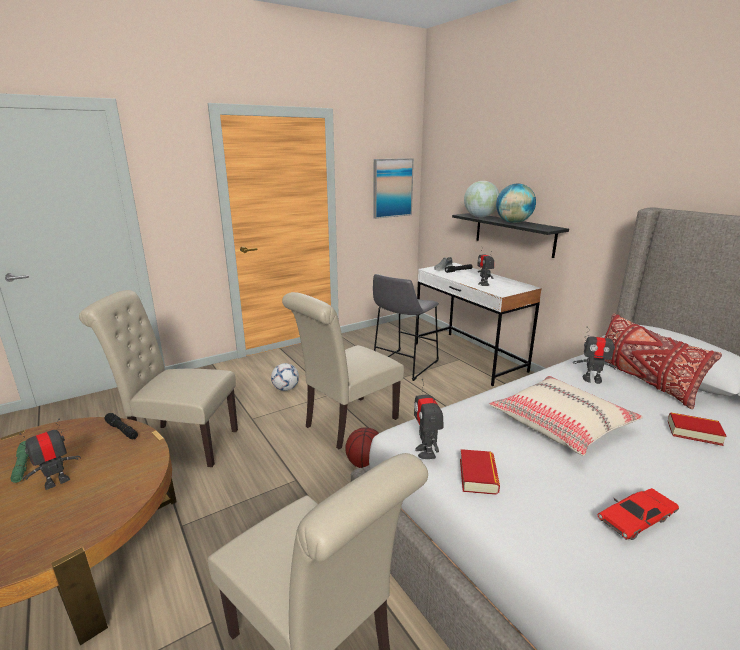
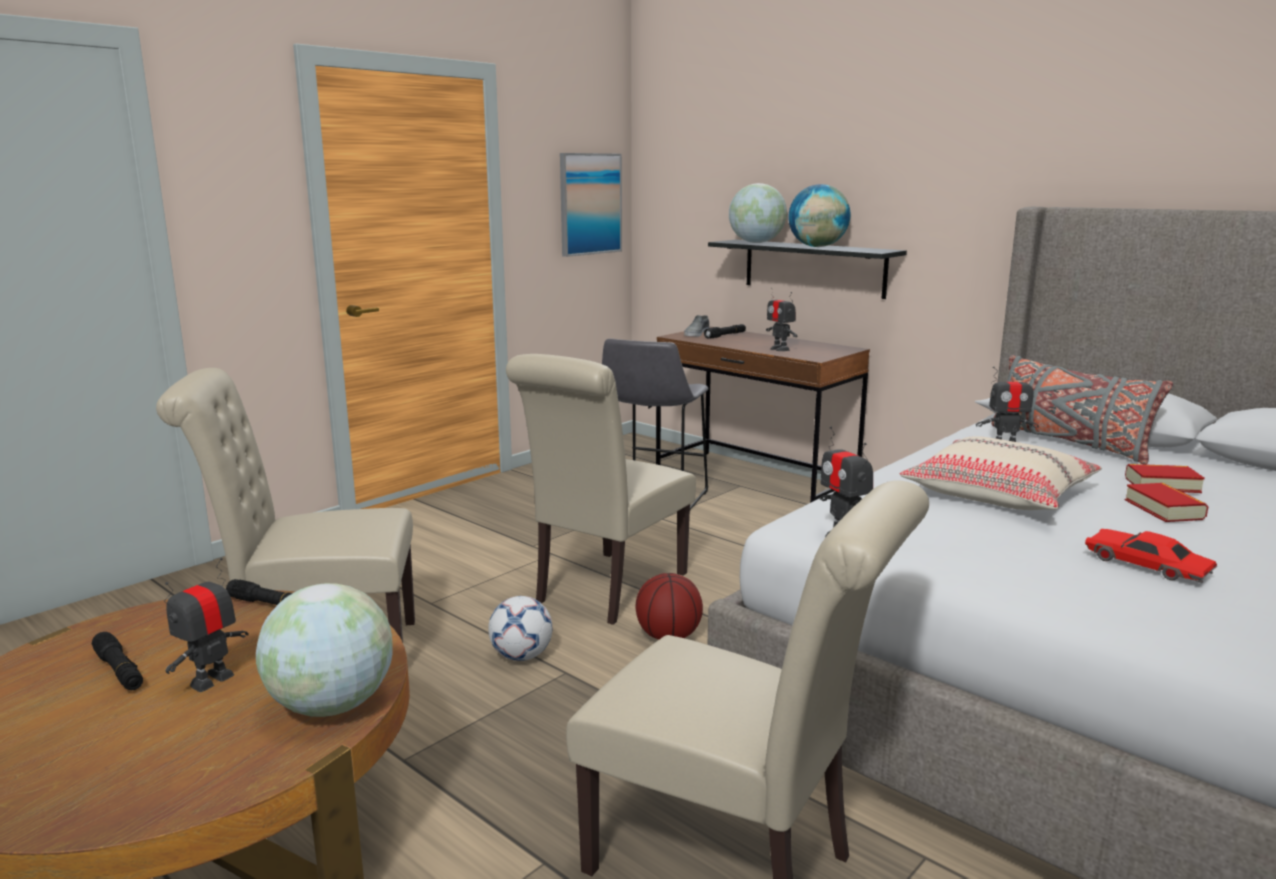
camera: 15 degrees left, 5 degrees down
green flashlight [10,441,29,483] -> black flashlight [92,632,143,690]
football [271,363,299,391] -> football moved to [488,596,552,661]
white desk [416,263,542,386] -> brown desk [656,326,870,503]
book [460,449,500,495] -> book moved to [1125,483,1209,522]
red toy car [598,488,679,540] -> red toy car turned 90 degrees clockwise [1085,529,1217,583]
red pillow [604,313,722,409] -> grey pillow [991,356,1173,465]
none -> globe [256,583,393,717]

